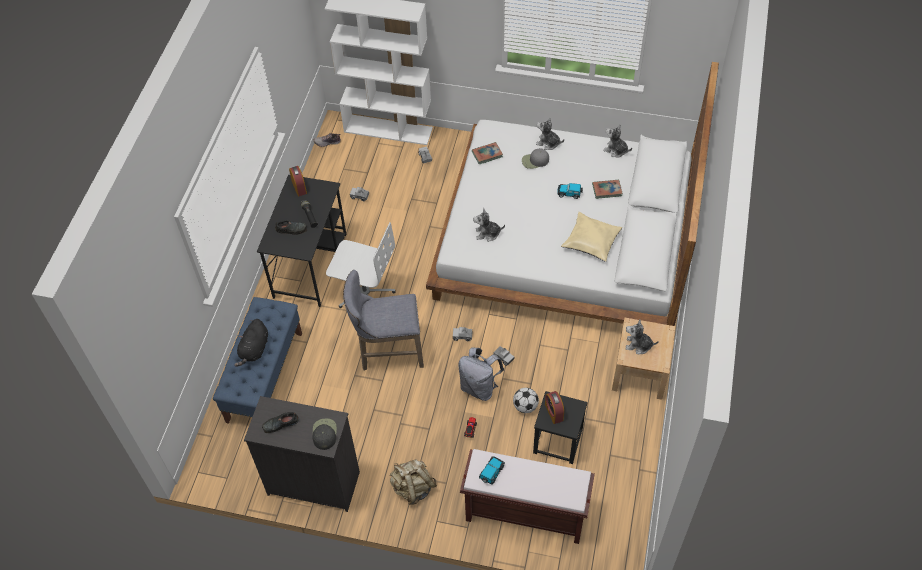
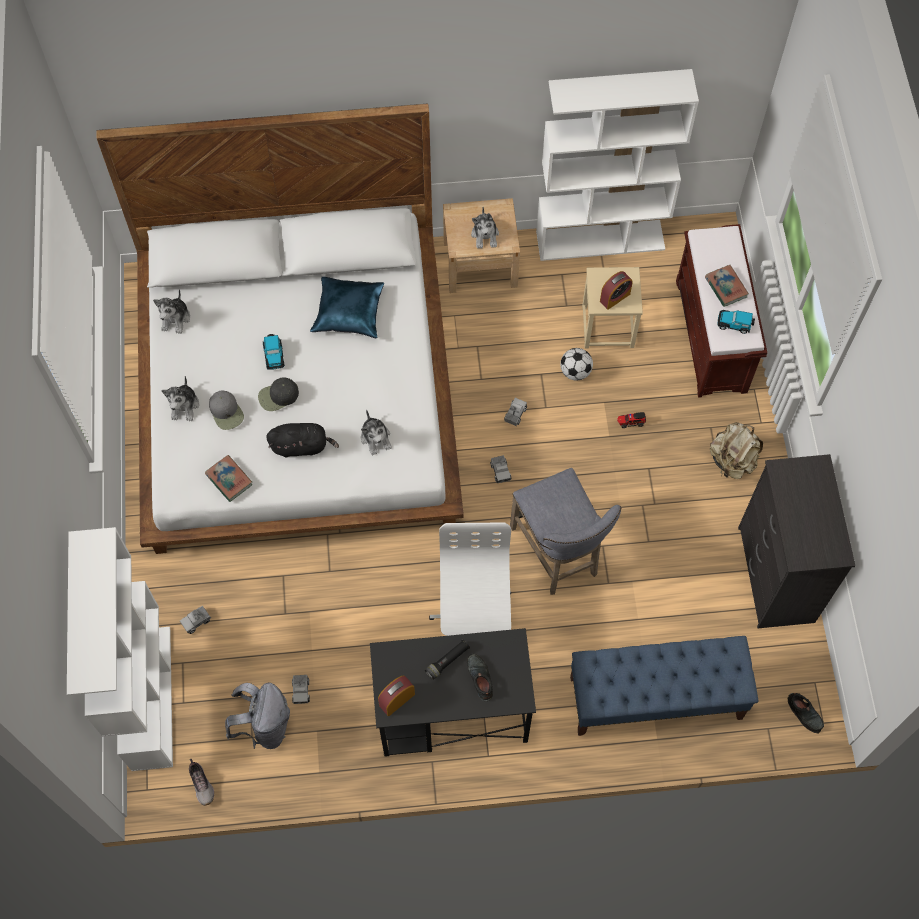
camera: 110 degrees left, 10 degrees up
black plush toy [234,319,268,367] -> black plush toy moved to [266,423,339,458]
black shoe [262,412,299,433] -> black shoe moved to [788,693,824,733]
black cap [312,419,337,450] -> black cap moved to [258,377,299,411]
grey backpack [458,347,504,401] -> grey backpack moved to [225,683,290,749]
black stool [533,391,588,464] -> beige stool [582,267,643,348]
beige pillow [561,212,622,262] -> blue pillow [310,276,384,338]
book [592,180,623,199] -> book moved to [705,265,749,307]
none -> white bookcase [536,69,699,261]

